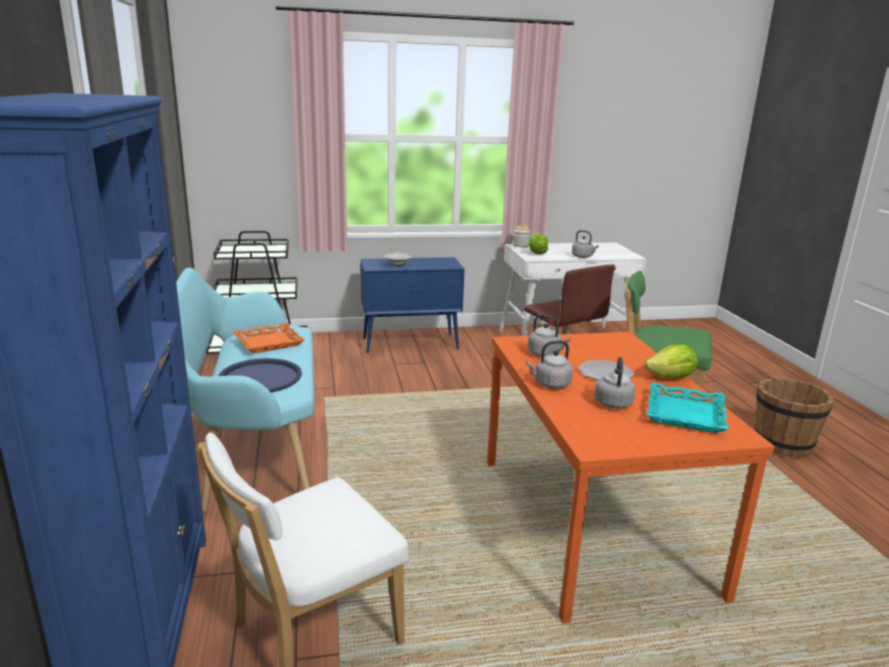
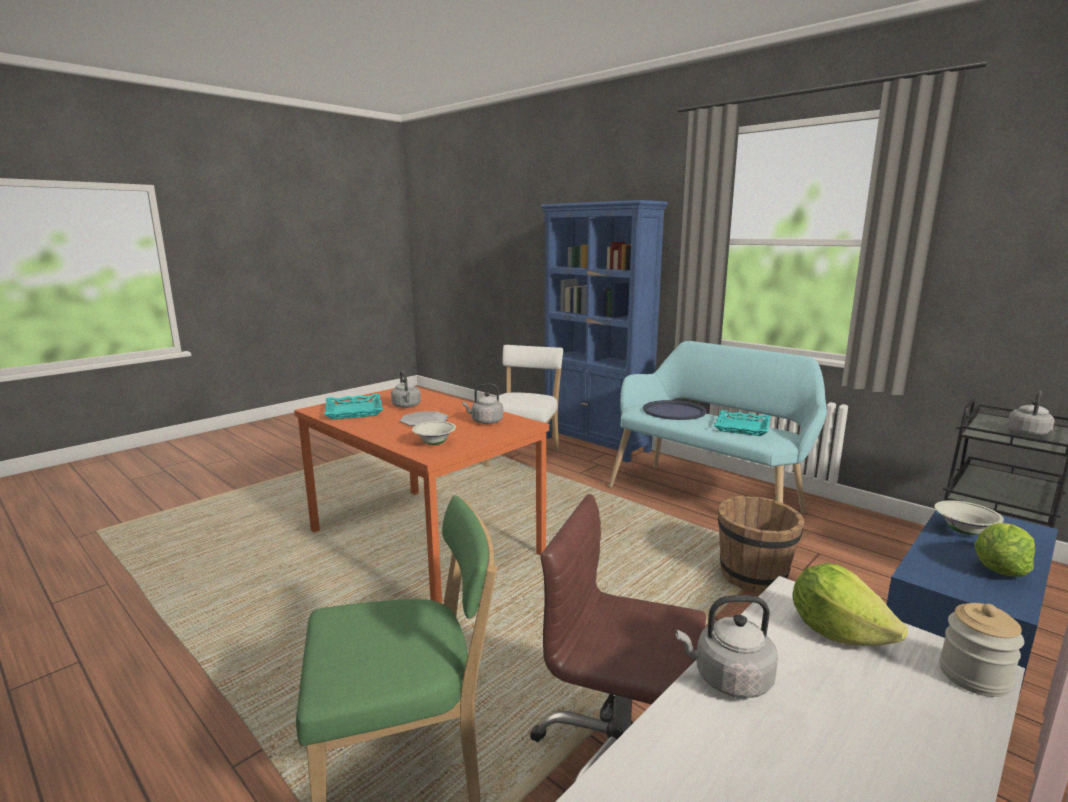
camera: 145 degrees right, 5 degrees down
orange tray [233,323,305,353] -> turquoise tray [714,410,771,436]
grey kettle [526,340,573,388] -> grey kettle moved to [1008,391,1055,436]
lettuce [644,344,698,379] -> lettuce moved to [975,523,1035,577]
brown bucket [755,378,835,457] -> brown bucket moved to [718,495,805,593]
none -> white bowl [412,421,456,445]

